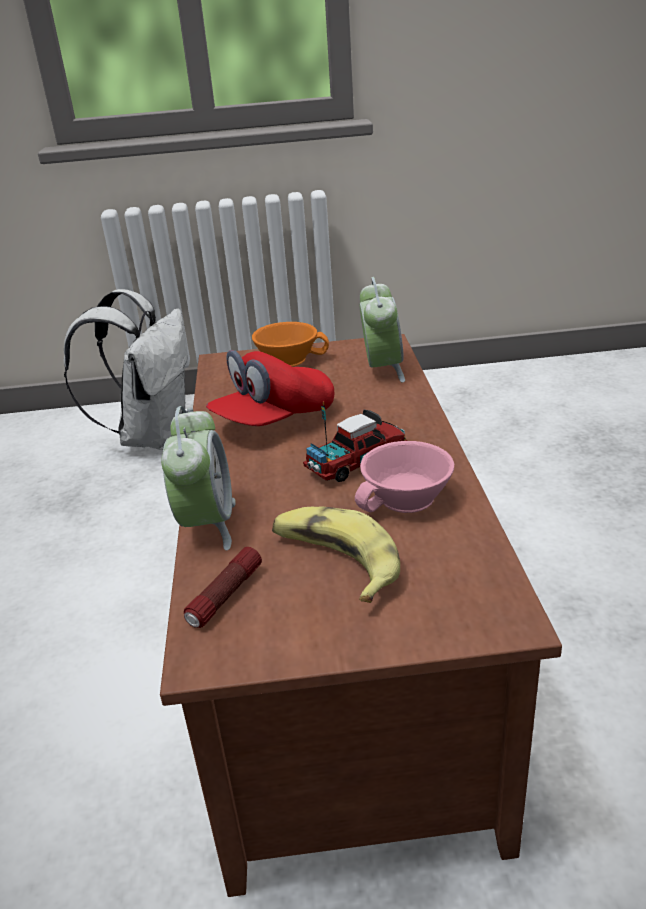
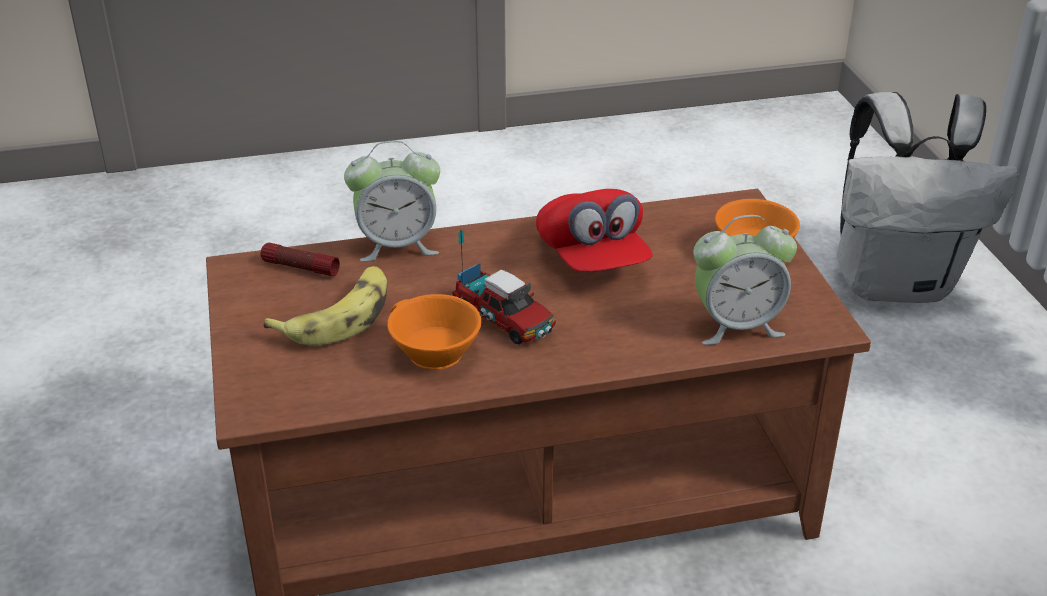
camera: 80 degrees right, 5 degrees up
red cap [206,350,334,426] -> red cap turned 150 degrees counterclockwise [536,189,653,272]
pink cup [355,441,454,513] -> orange cup [387,294,481,370]

